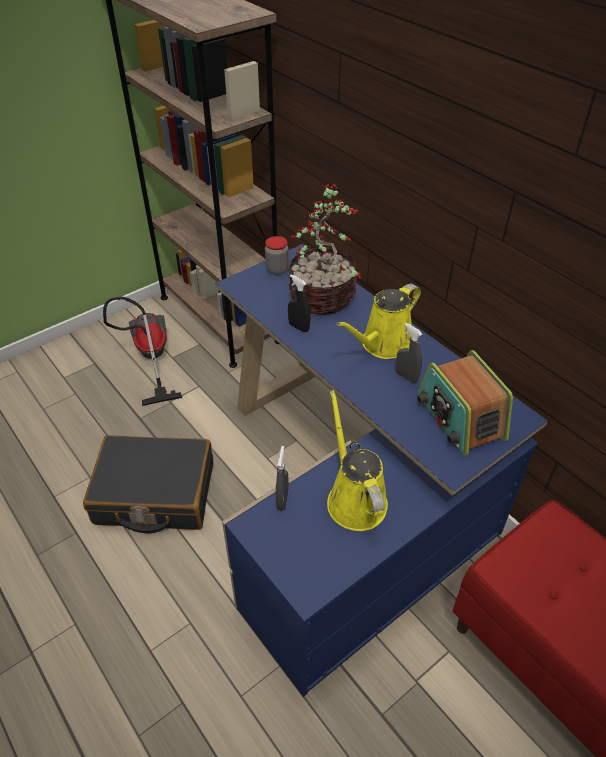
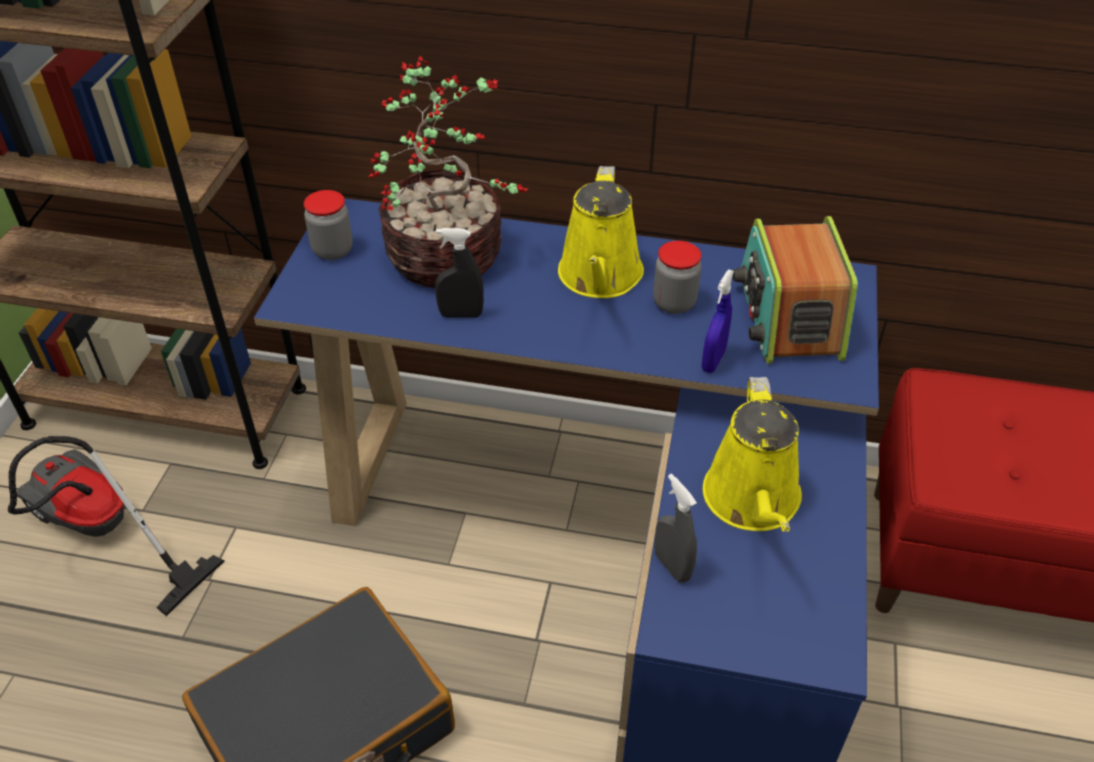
camera: 40 degrees left, 0 degrees up
yellow watering can [327,390,388,531] -> yellow watering can turned 120 degrees counterclockwise [703,377,802,532]
grey spray bottle [396,323,422,384] -> jar [653,241,702,314]
radio [417,350,513,456] -> radio turned 60 degrees clockwise [733,216,858,364]
none -> blue spray bottle [702,269,734,373]

